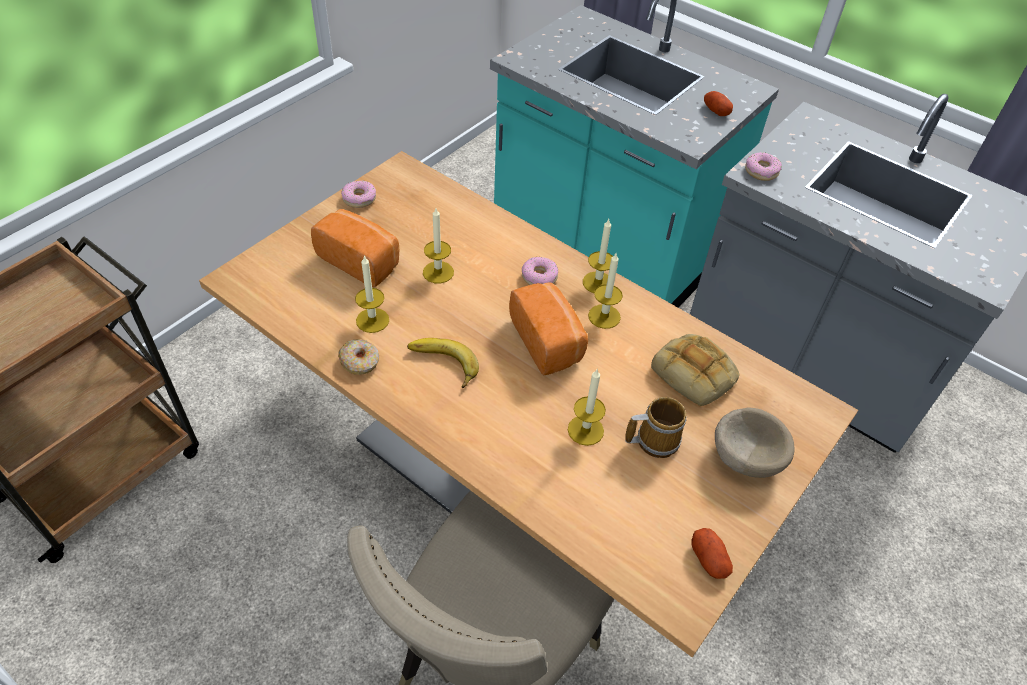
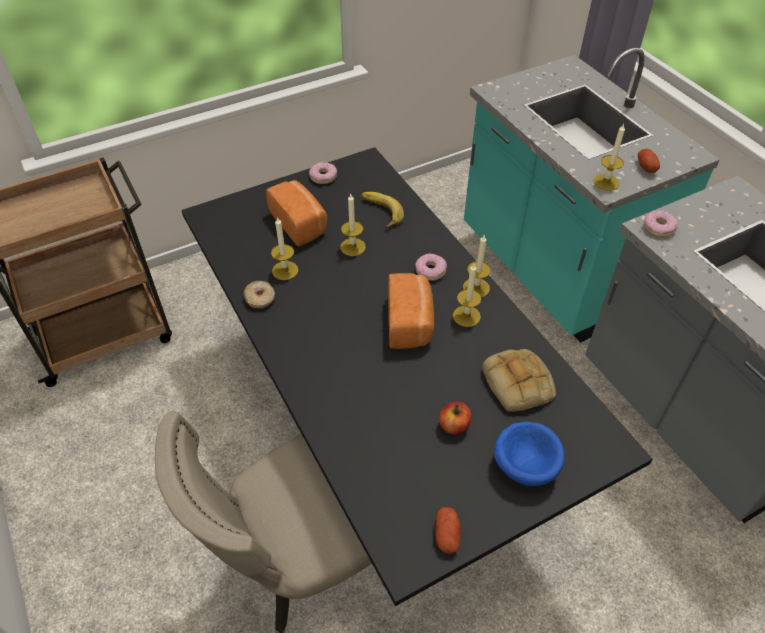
camera: 25 degrees right, 0 degrees up
beige dining table [199,151,858,658] -> black dining table [181,147,653,606]
banana [407,338,479,388] -> banana moved to [361,192,404,228]
candle [568,368,606,446] -> candle moved to [593,124,625,191]
mug [625,397,687,458] -> apple [439,402,472,434]
beige bowl [715,408,794,478] -> blue bowl [494,422,565,486]

